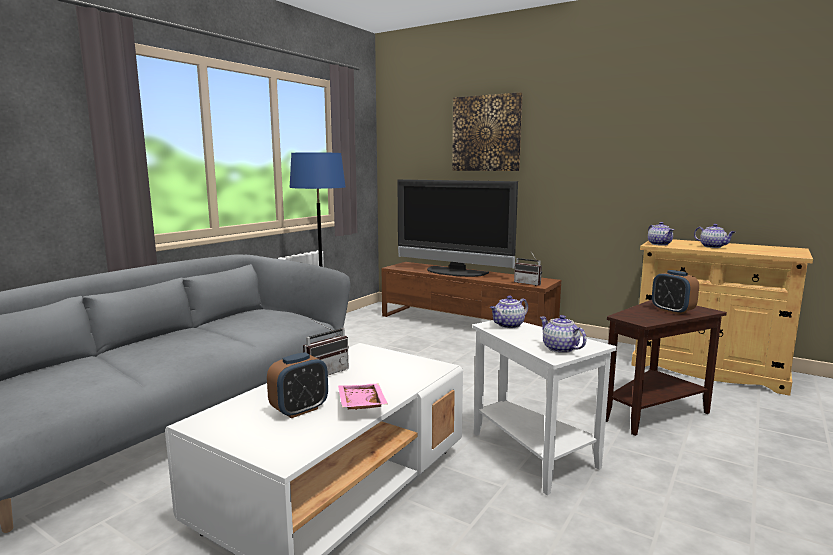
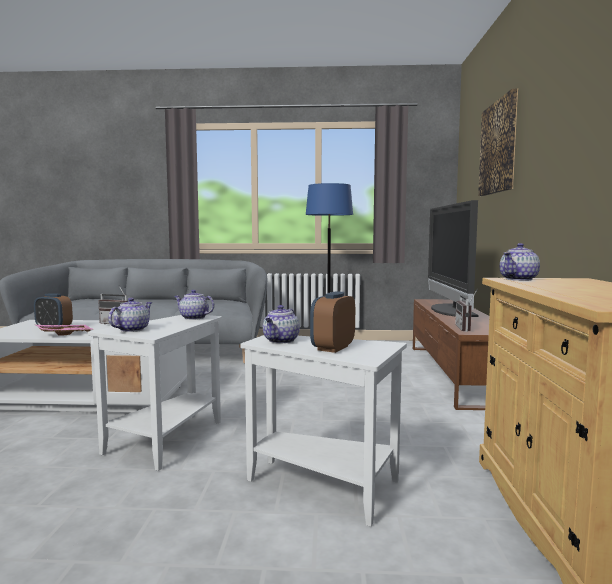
camera: 60 degrees right, 5 degrees down
brown side table [606,300,727,436] -> white side table [240,335,407,527]
teapot [694,224,735,248] -> teapot moved to [263,305,300,344]

